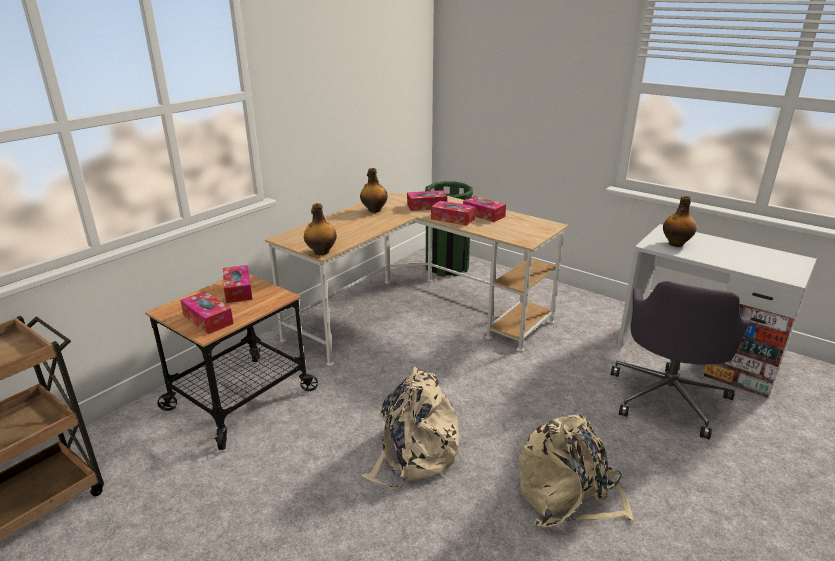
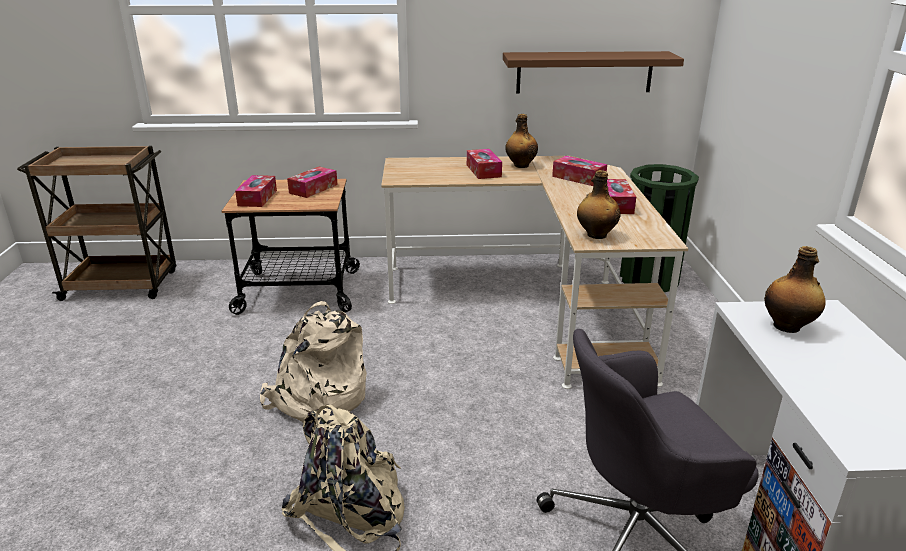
camera: 50 degrees right, 0 degrees up
bottle [304,203,337,255] -> bottle moved to [577,170,620,239]
tissue box [431,201,475,226] -> tissue box moved to [467,149,502,179]
none -> brown shelf [503,51,684,93]

